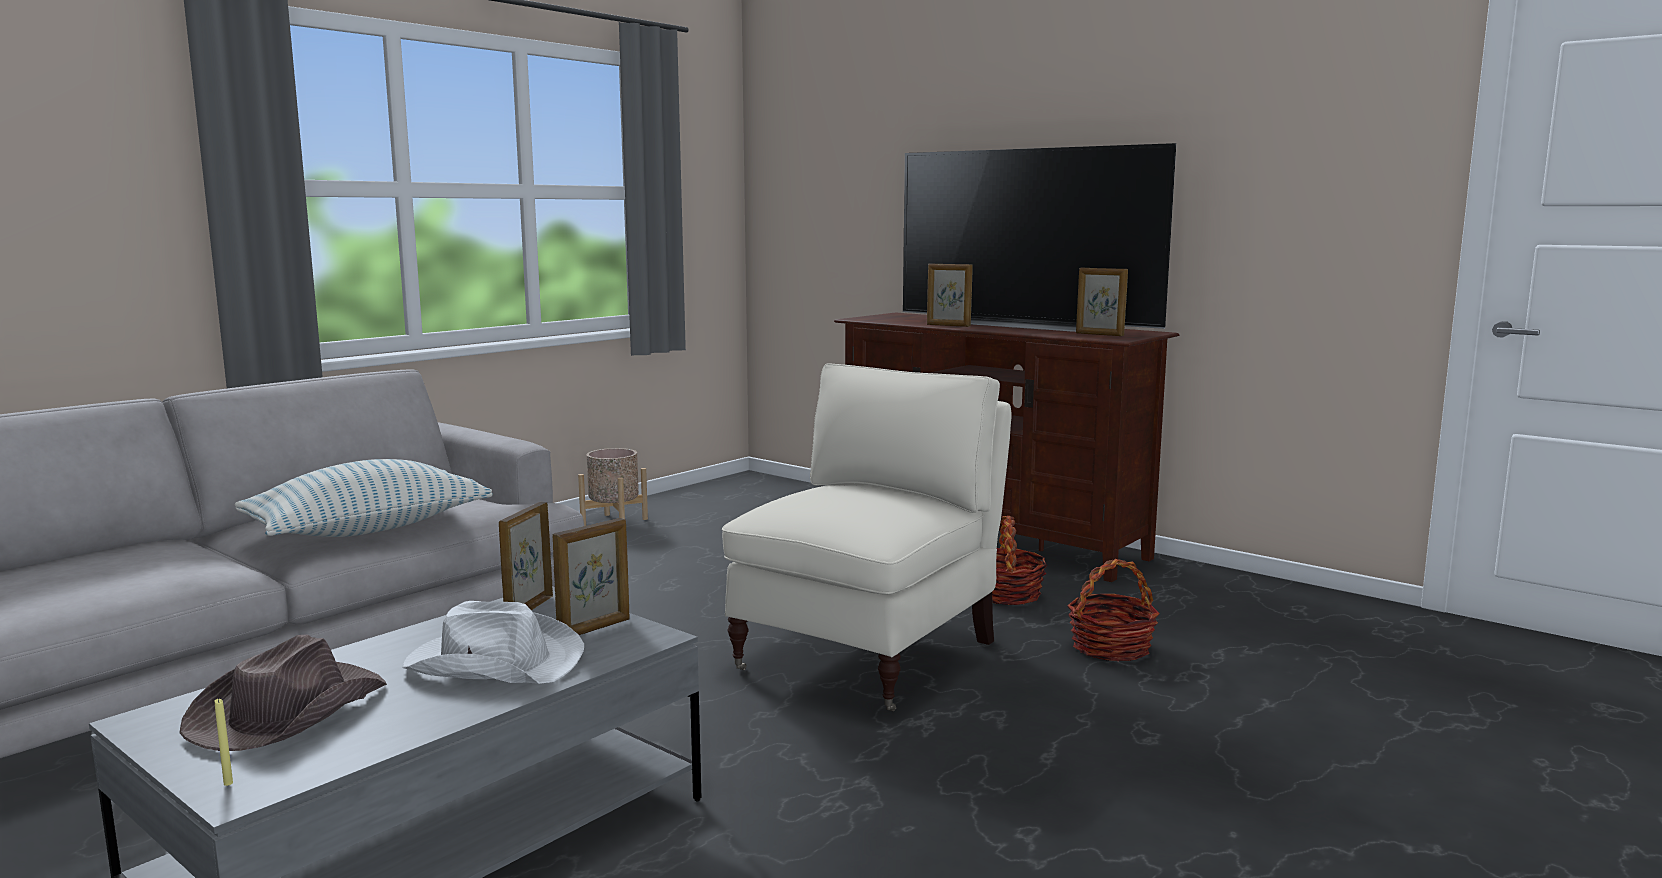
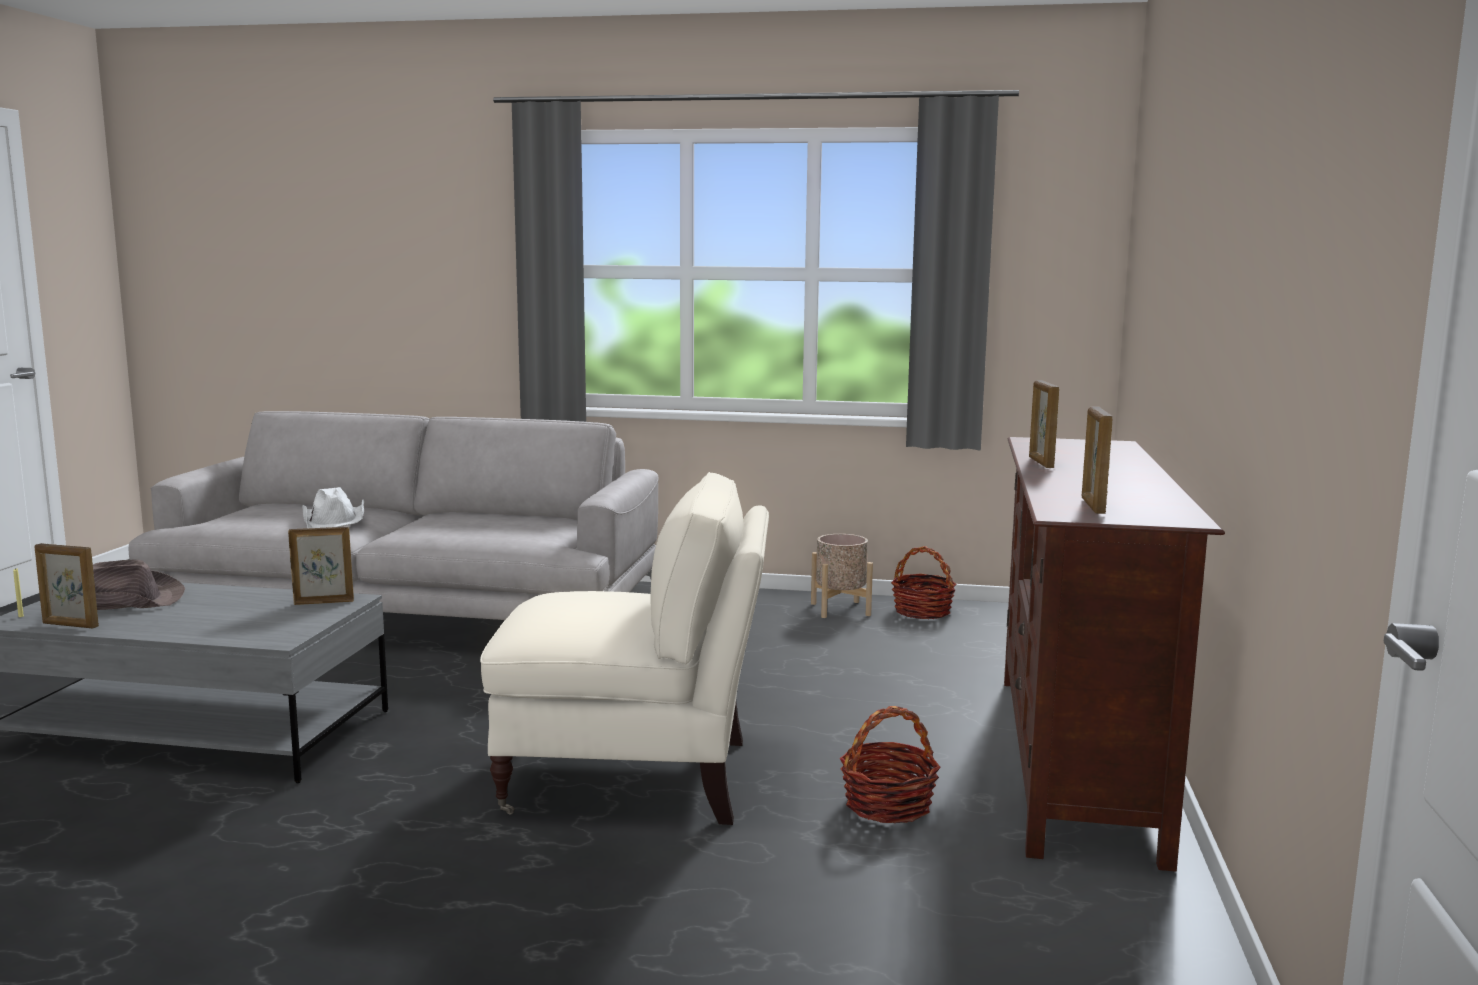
camera: 60 degrees right, 0 degrees up
pillow [234,459,493,537] -> none
white hat [402,601,584,684] -> white hat moved to [302,487,364,528]
picture frame [552,518,629,635] -> picture frame moved to [35,543,99,628]
television [903,143,1176,332] -> none
basket [1067,559,1160,662] -> basket moved to [891,546,956,619]

